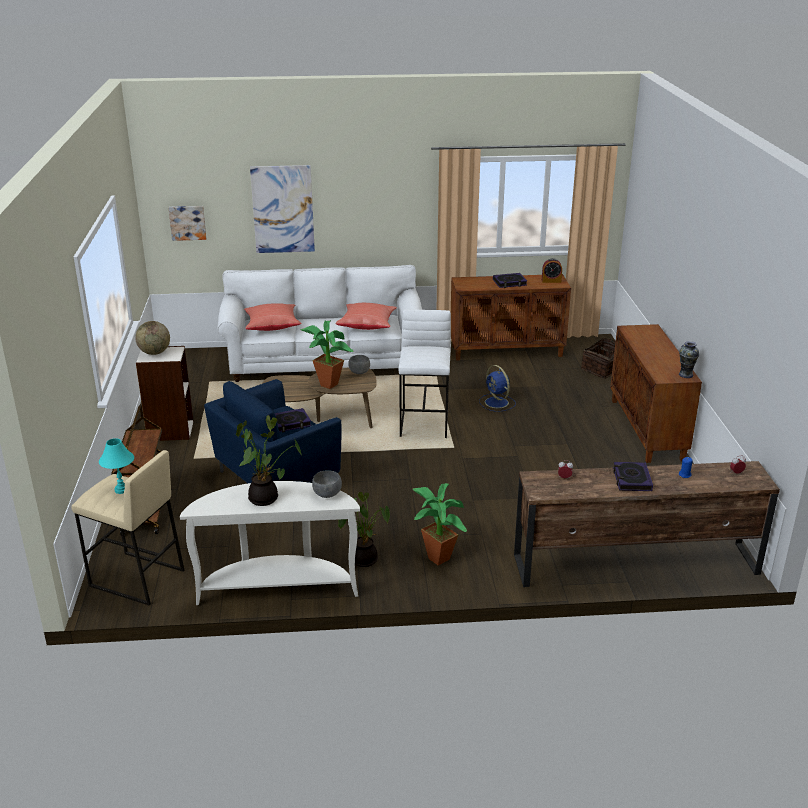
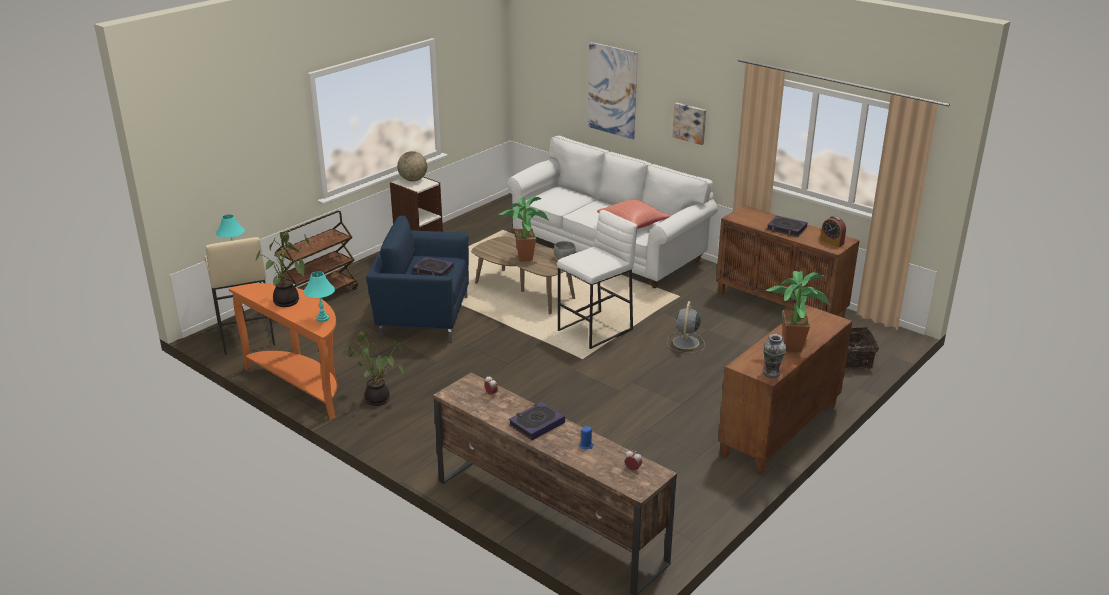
camera: 45 degrees right, 0 degrees up
picture [168,206,207,241] -> picture moved to [672,103,706,145]
white console table [180,481,360,605] -> orange console table [229,283,339,419]
red pillow [244,303,302,331] -> none
grey bowl [312,470,342,498] -> turquoise table lamp [304,271,335,322]
potted plant [413,483,467,566] -> potted plant moved to [766,271,831,353]
blue fan [479,365,516,412] -> grey fan [667,301,705,353]

